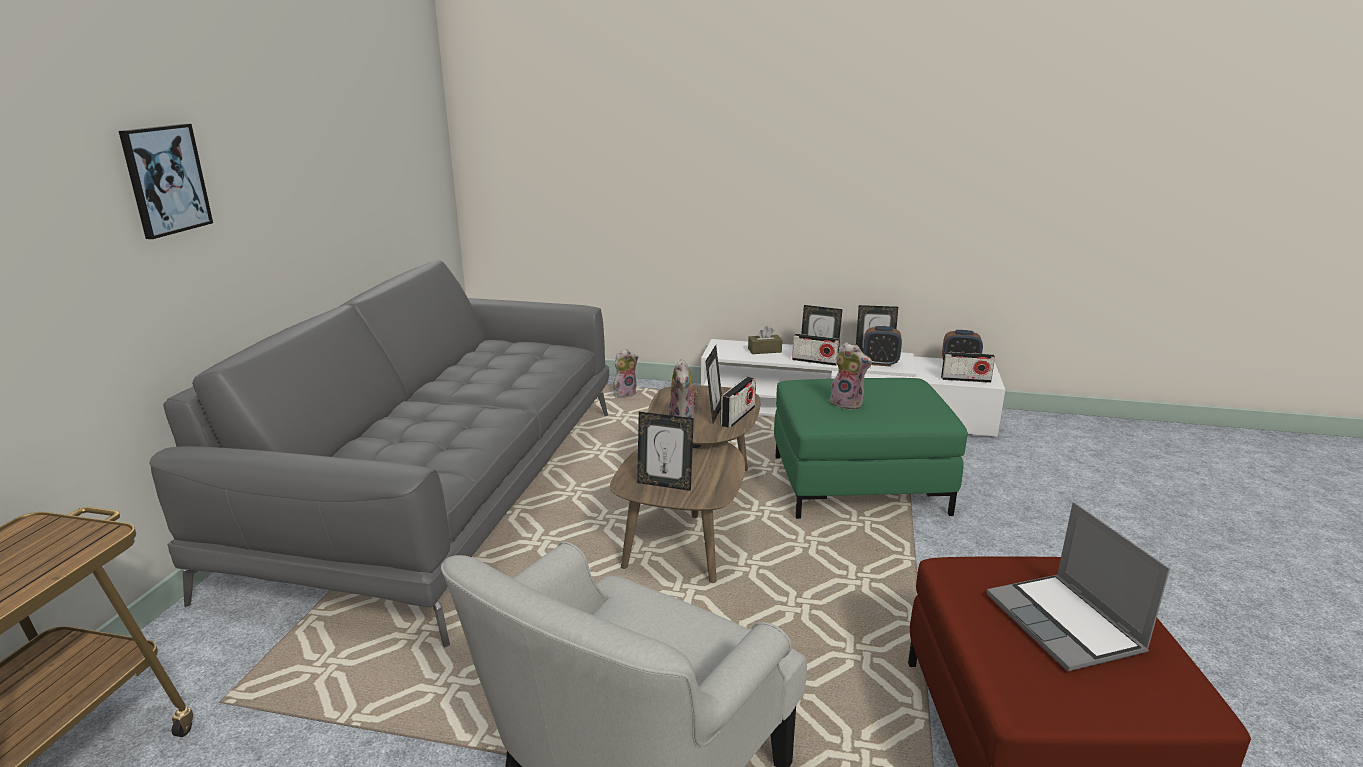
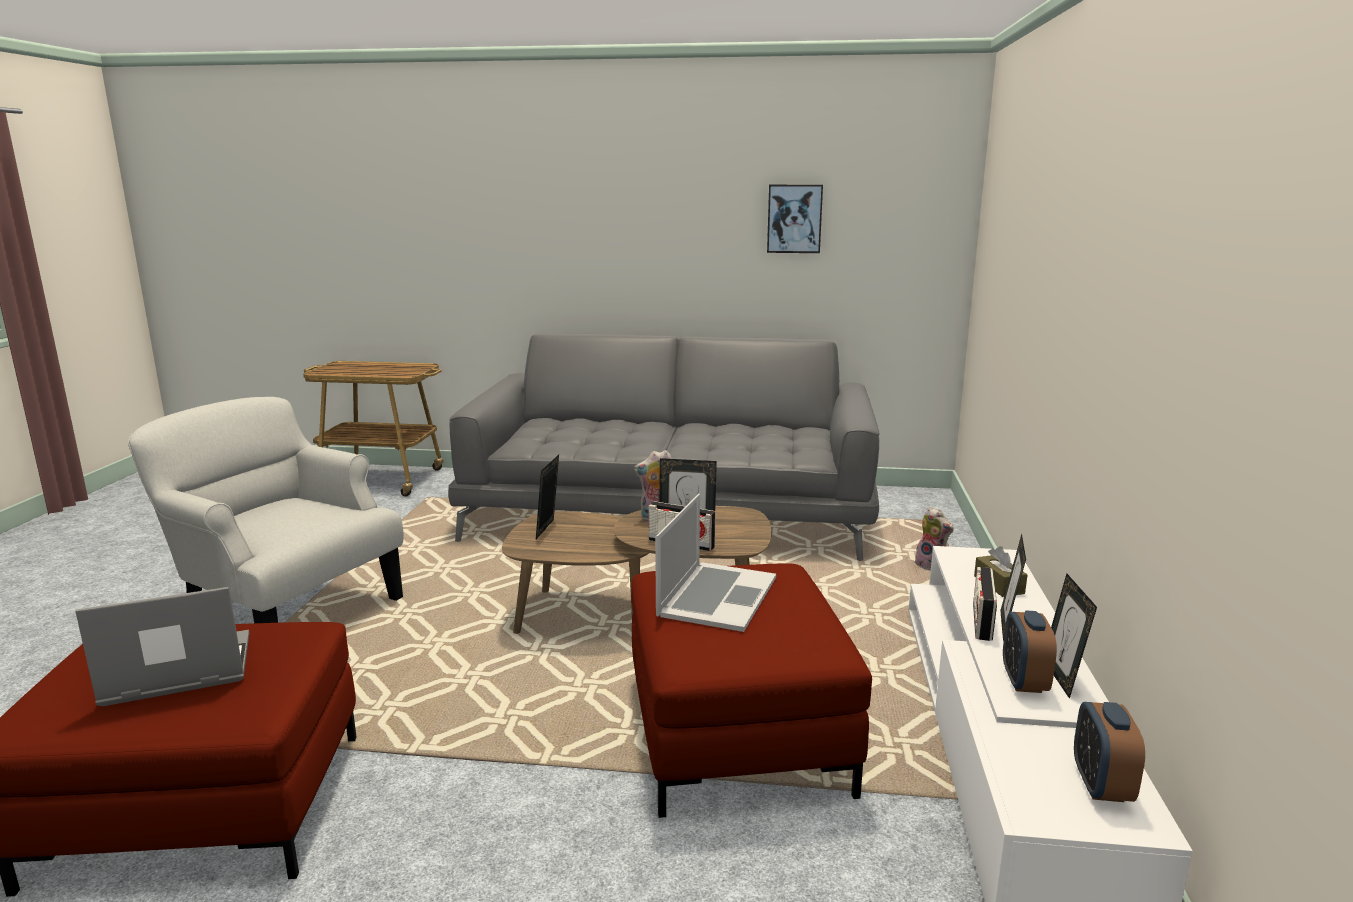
camera: 85 degrees right, 5 degrees down
picture [119,124,213,239] -> picture moved to [767,184,823,253]
green ottoman [774,378,968,519] -> red ottoman [631,564,872,818]
plush toy [830,342,872,410] -> laptop [655,494,776,632]
radio [941,352,995,383] -> none

